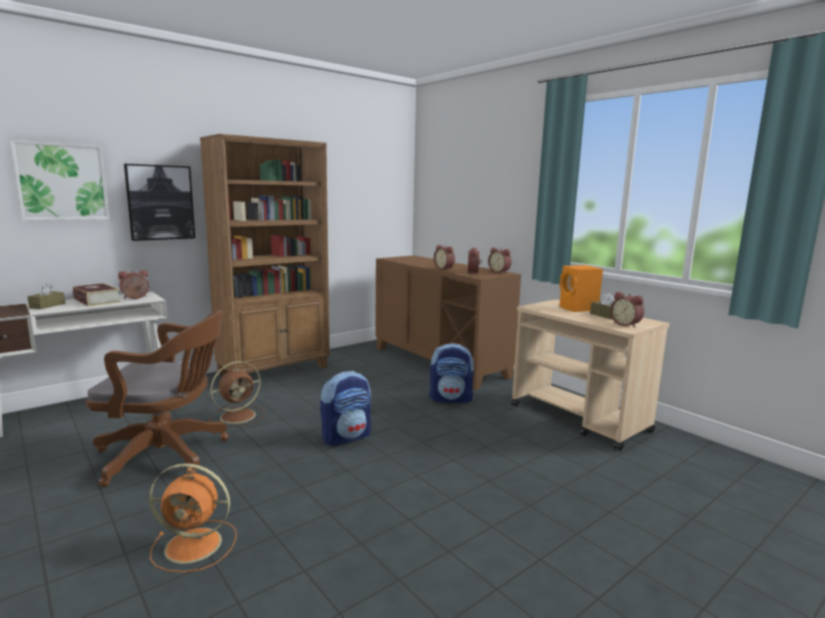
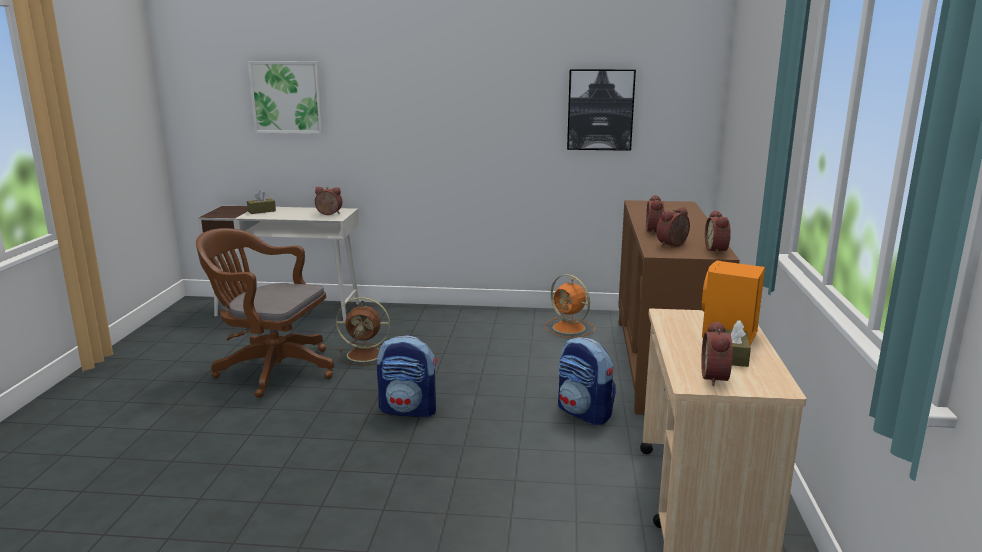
camera: 45 degrees right, 5 degrees up
book [73,283,121,307] -> none
brown office chair [86,310,229,487] -> brown office chair turned 150 degrees clockwise [196,228,334,398]
picture [124,164,195,241] -> picture moved to [567,69,636,151]
orange fan [149,463,237,573] -> orange fan moved to [545,274,595,338]
brown bookcase [200,134,330,375] -> none

